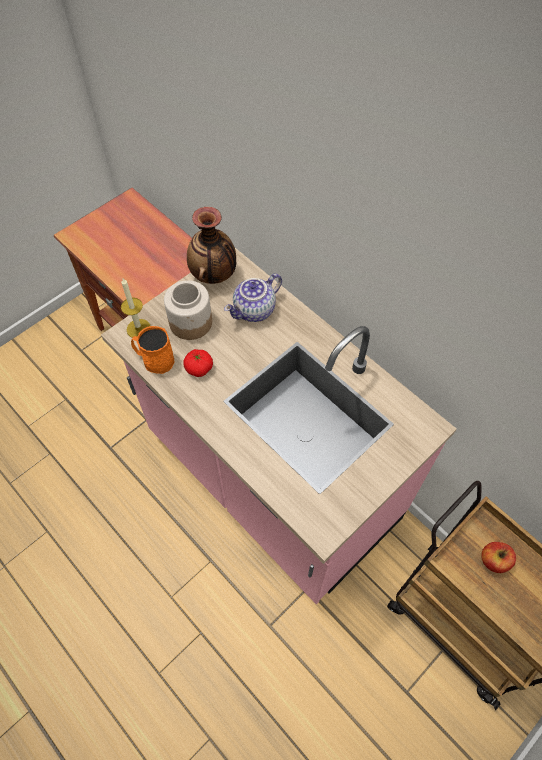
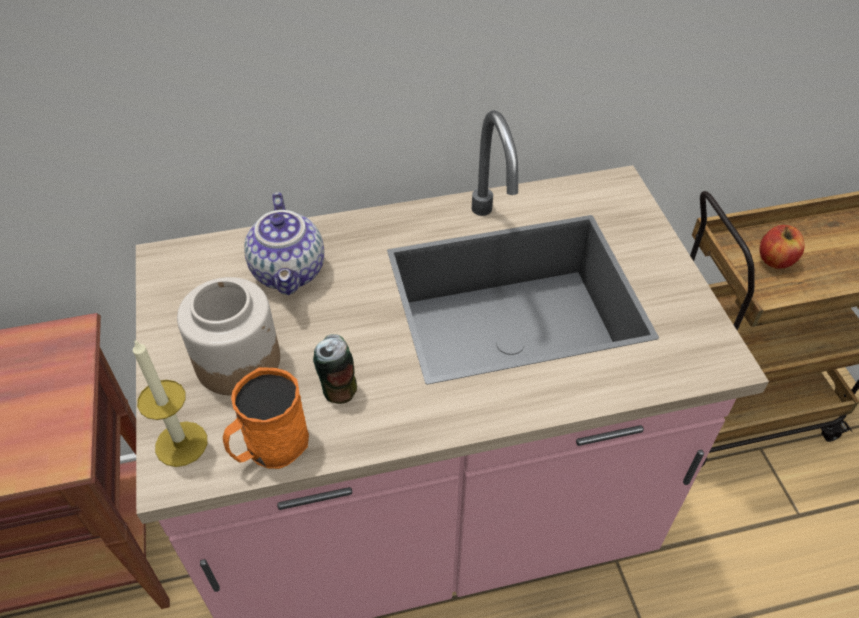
camera: 60 degrees left, 10 degrees down
tomato [183,349,213,377] -> can [313,334,357,404]
vase [187,207,236,284] -> none

